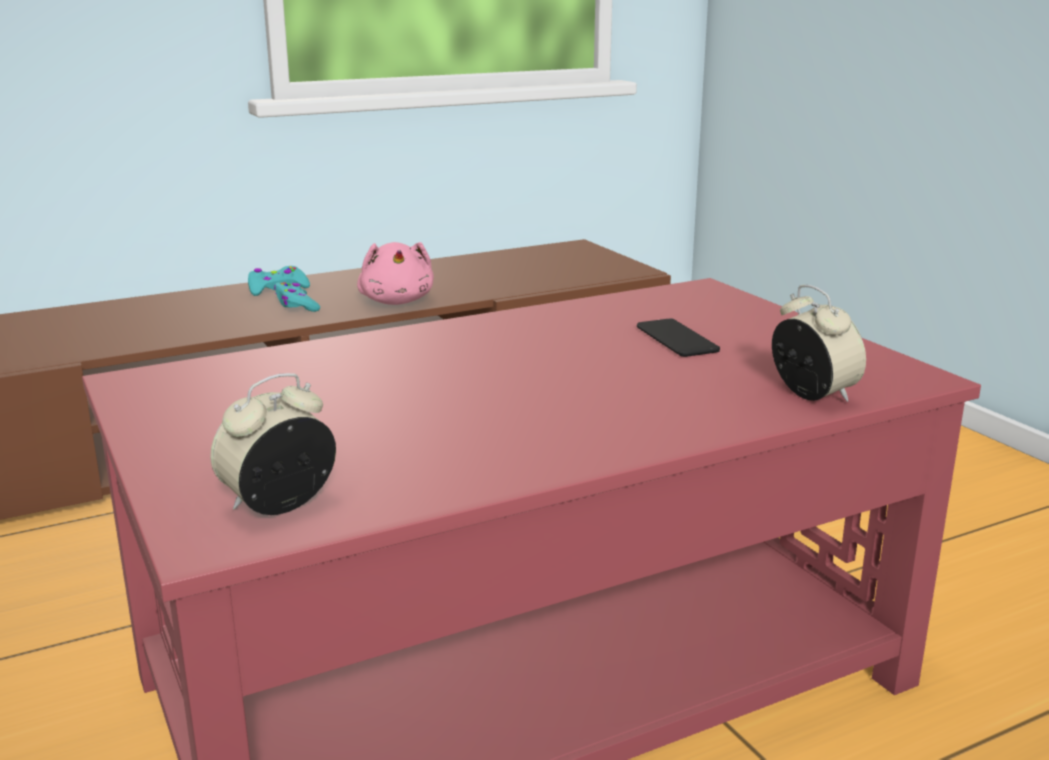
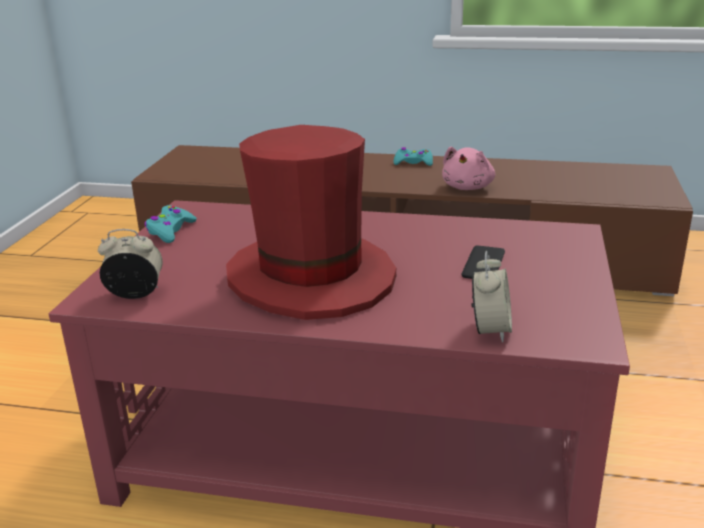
camera: 40 degrees right, 5 degrees up
turquoise game controller [274,282,320,312] -> turquoise game controller moved to [145,205,197,243]
none -> red hat [226,125,397,320]

